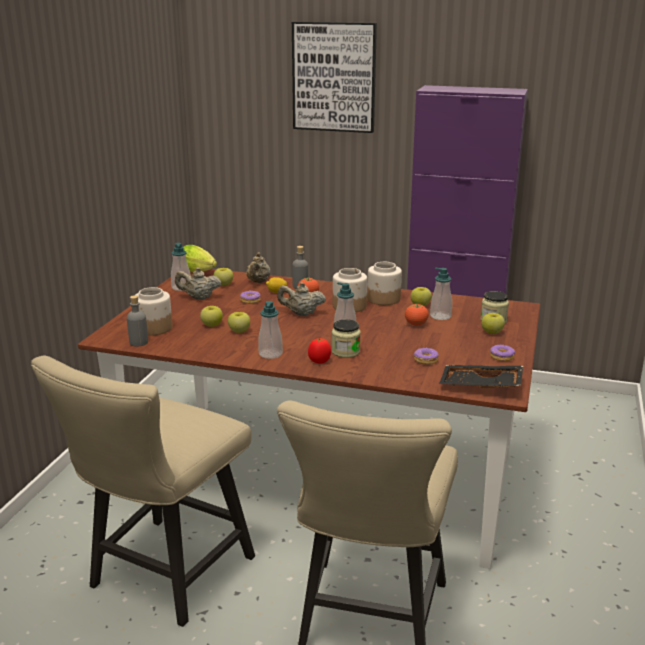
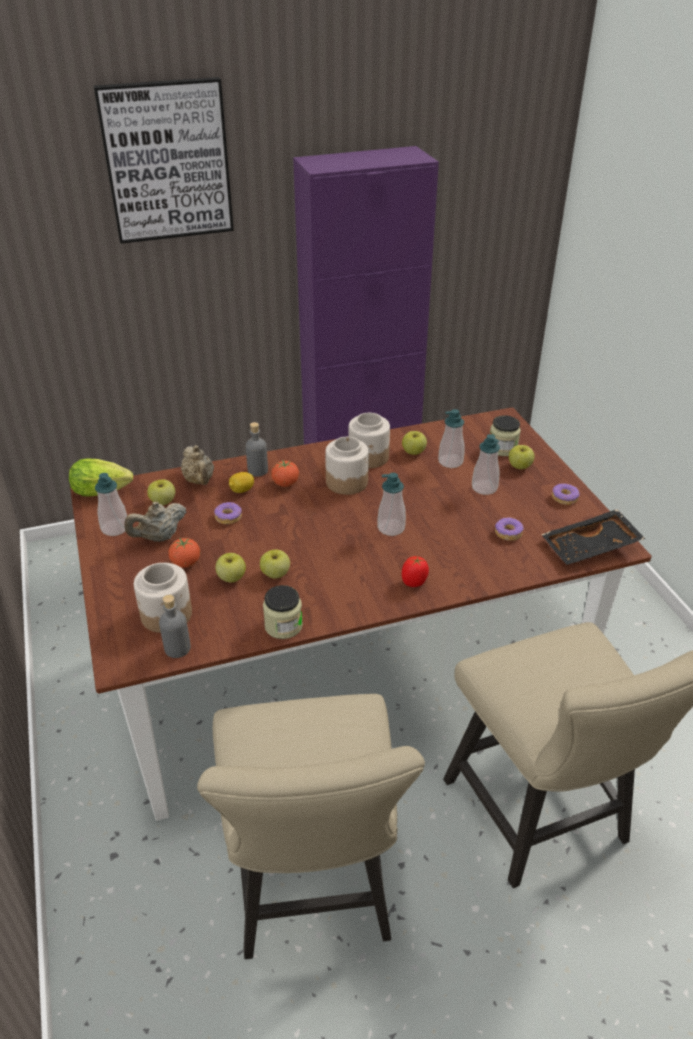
camera: 35 degrees left, 15 degrees up
soap dispenser [258,301,283,359] -> soap dispenser moved to [472,434,500,495]
beige teapot [277,282,326,316] -> none
jar [332,319,361,358] -> jar moved to [263,585,303,639]
tomato [405,303,429,326] -> tomato moved to [168,538,200,568]

